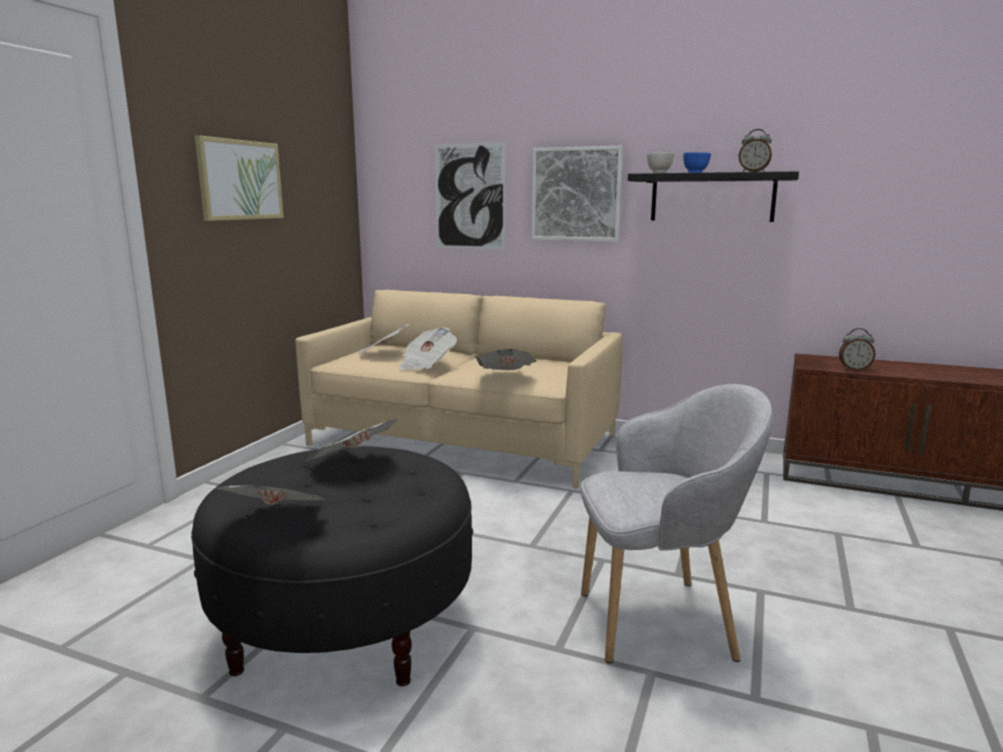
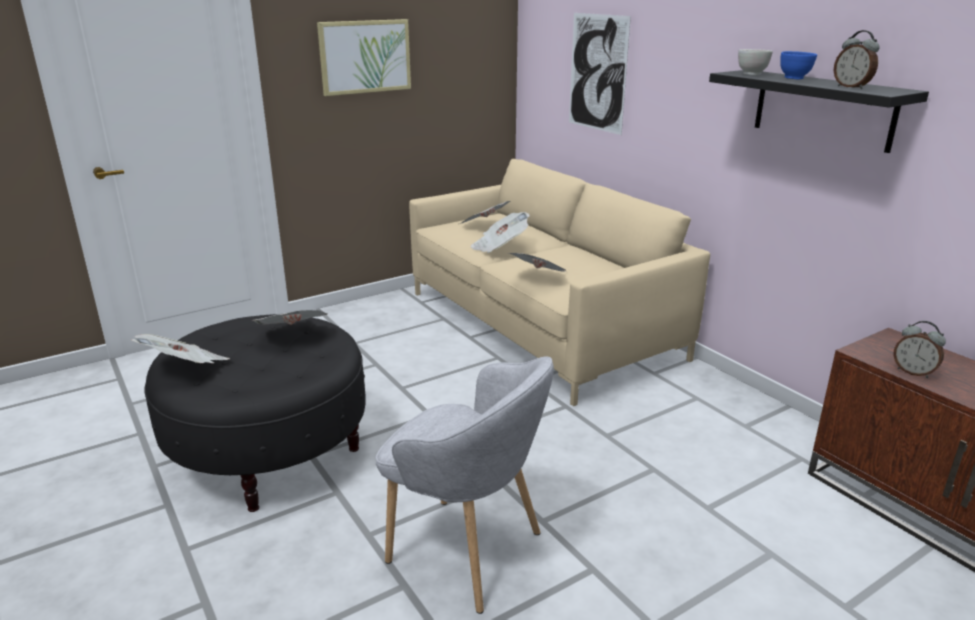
camera: 35 degrees right, 10 degrees up
picture [532,146,623,242] -> none

